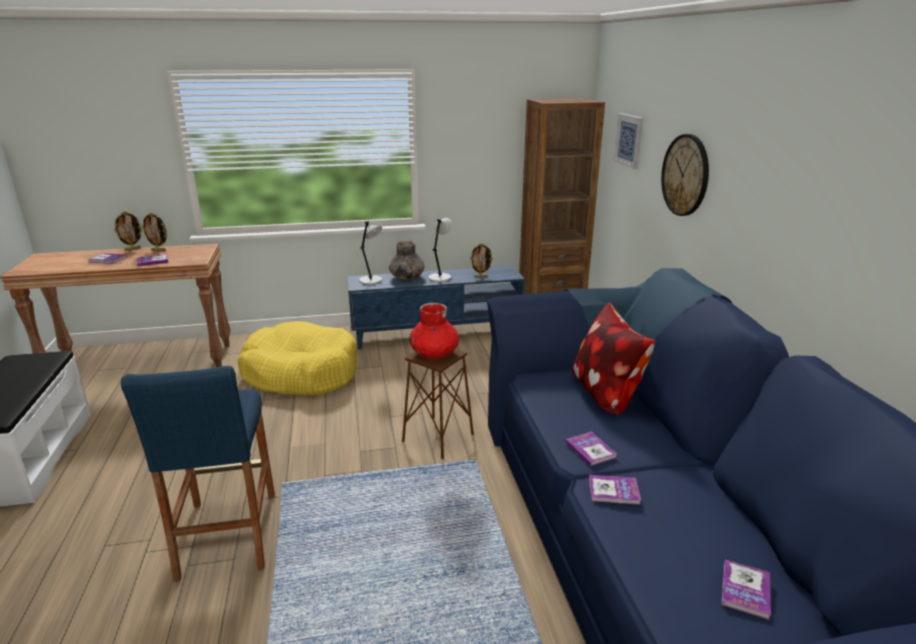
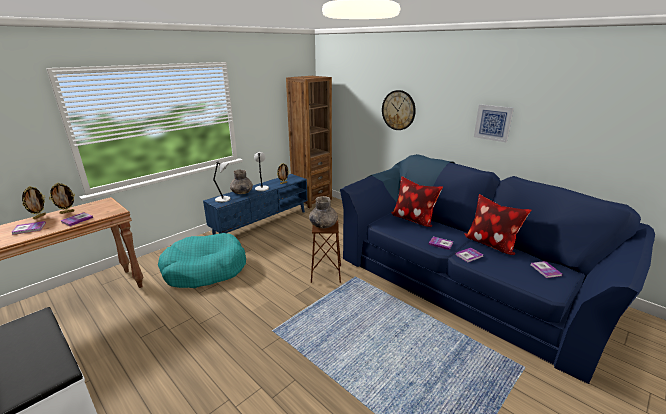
camera: 35 degrees left, 0 degrees up
blue stool [121,366,275,582] -> none
yellow dog bed [238,321,357,395] -> turquoise dog bed [158,233,246,288]
red vase [409,303,459,358] -> grey vase [309,196,338,228]
picture [614,113,644,169] -> picture moved to [474,104,514,142]
none -> pillow [464,194,532,255]

